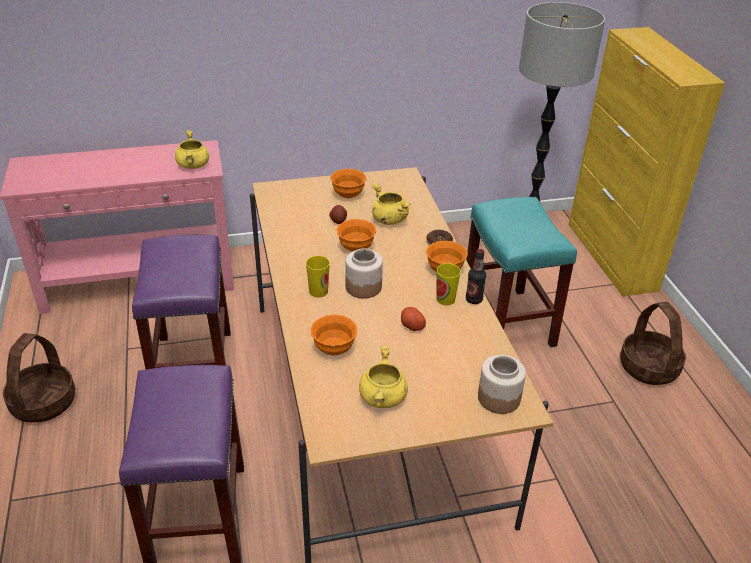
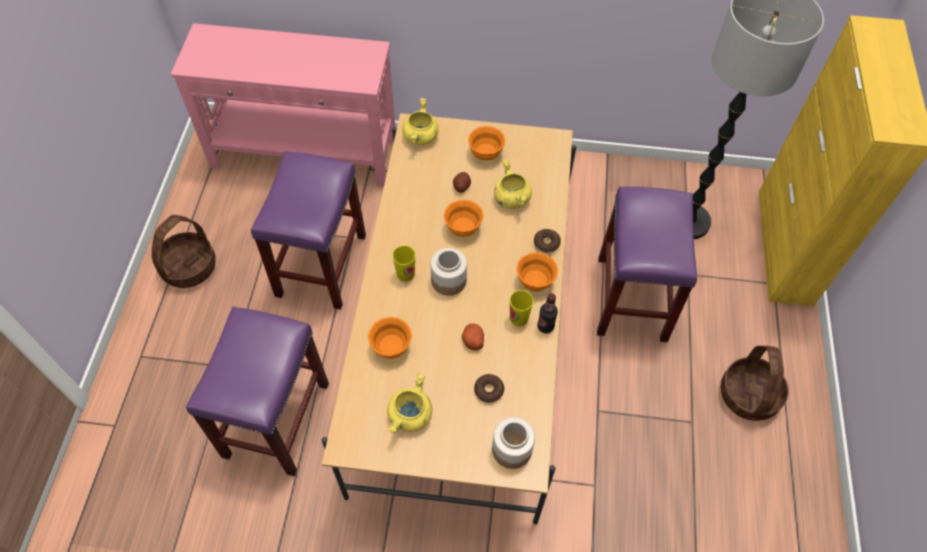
camera: 20 degrees right, 20 degrees up
yellow cooking pot [175,130,209,169] -> yellow cooking pot moved to [403,98,439,145]
turquoise stool [466,197,577,348] -> purple stool [597,187,697,342]
none -> donut [474,374,504,403]

